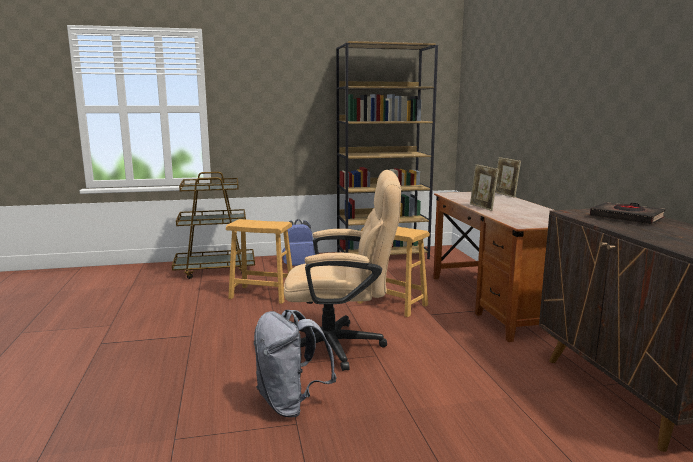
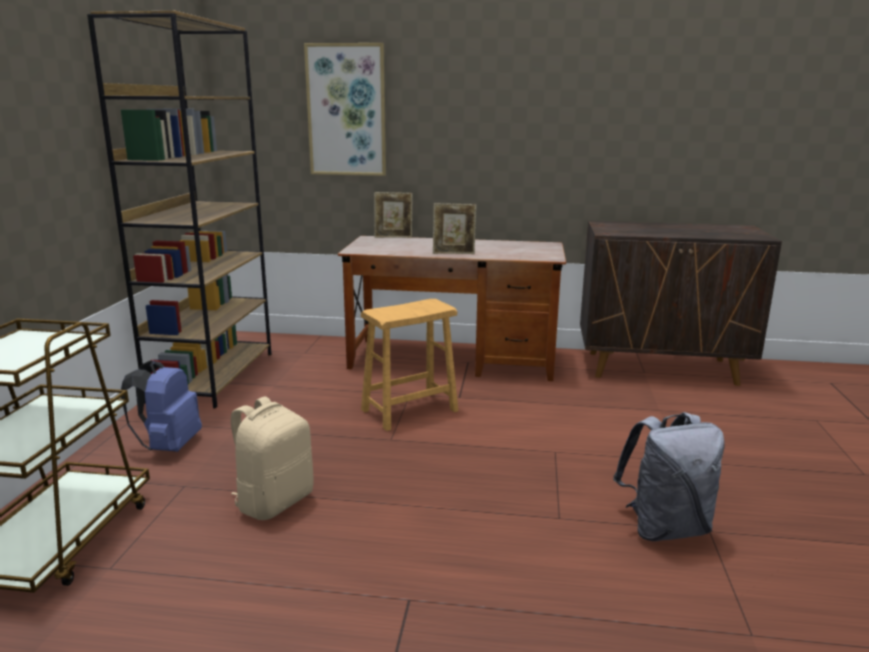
camera: 70 degrees left, 5 degrees up
brown stool [226,219,293,304] -> beige backpack [231,396,314,520]
beige office chair [284,170,401,371] -> none
black book [590,202,666,224] -> none
none -> picture [304,43,386,176]

